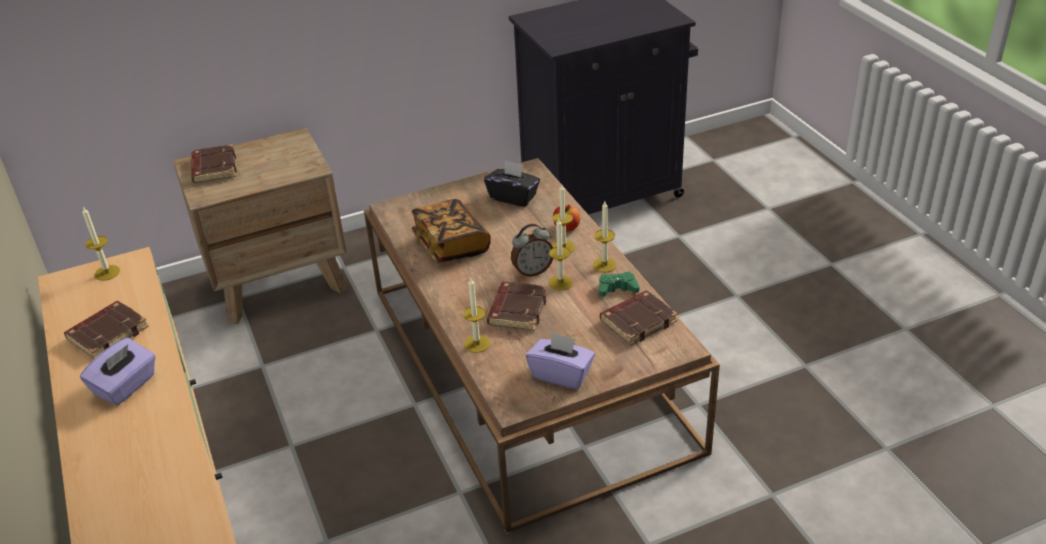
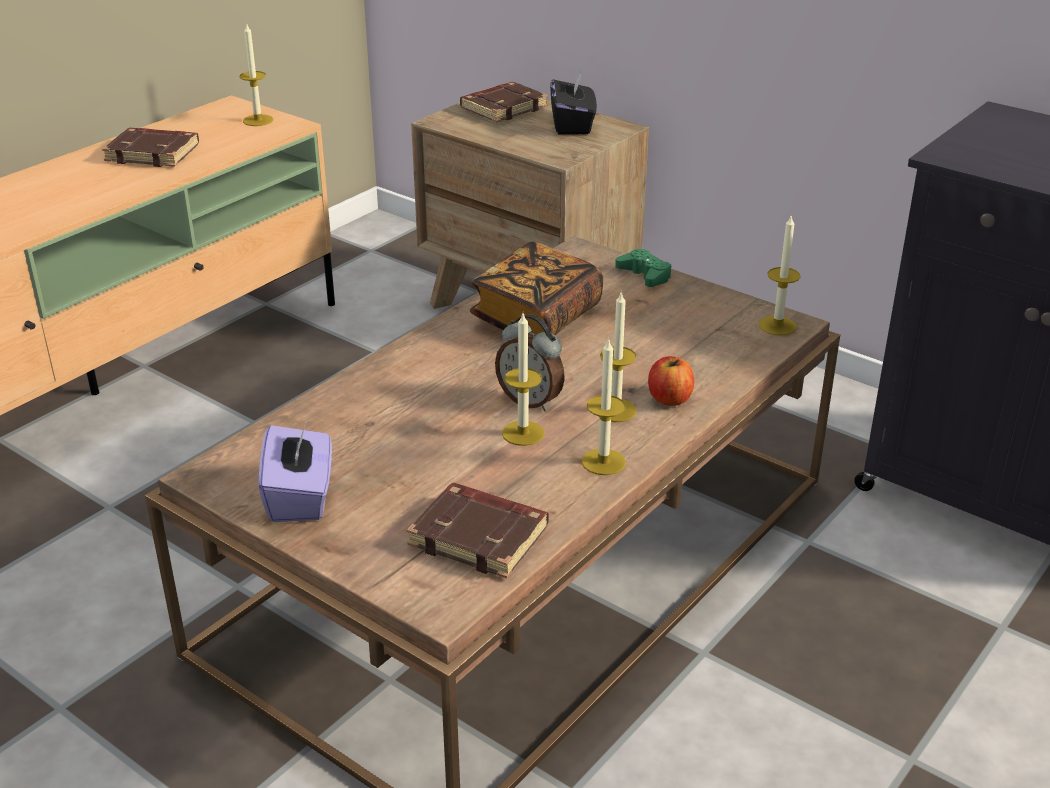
camera: 60 degrees right, 5 degrees down
purple tissue box [80,338,156,405] -> none
candle [463,278,490,353] -> candle moved to [759,214,800,336]
black tissue box [484,160,540,207] -> black tissue box moved to [550,71,597,135]
brown book [487,282,548,331] -> none
green game controller [599,272,639,297] -> green game controller moved to [615,249,671,287]

